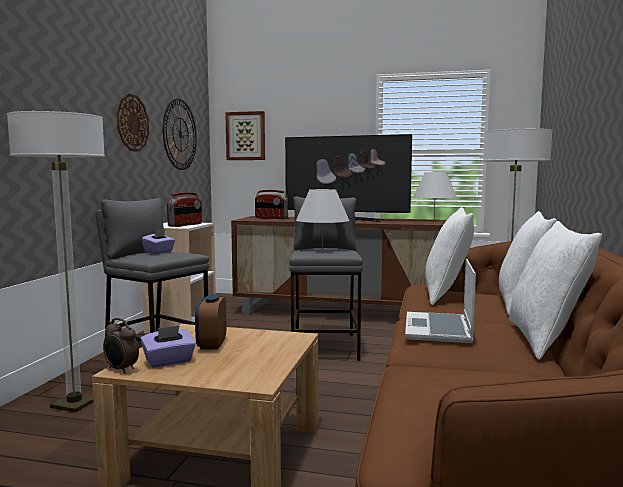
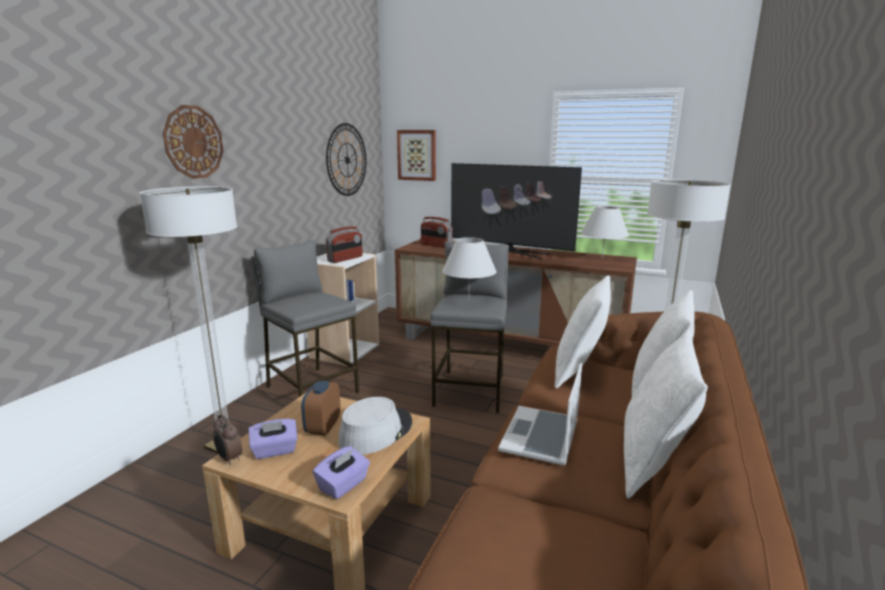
camera: 10 degrees right, 10 degrees up
wall clock [117,94,149,152] -> wall clock moved to [163,105,224,179]
purple tissue box [141,229,175,254] -> purple tissue box moved to [313,446,370,499]
none -> grey hat [338,397,412,454]

